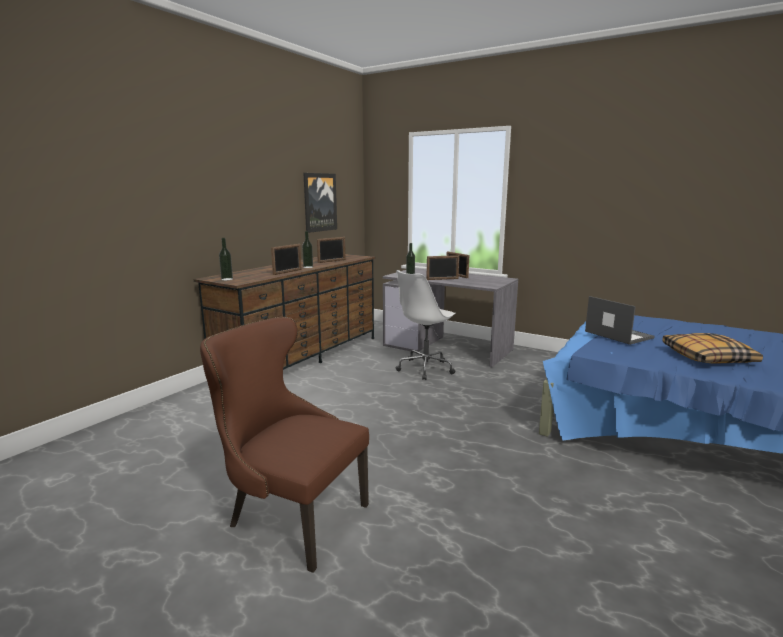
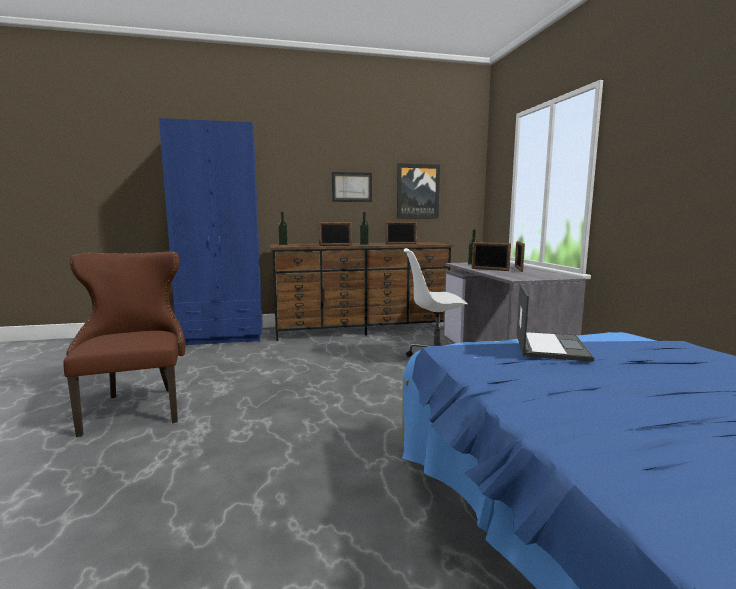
camera: 45 degrees right, 5 degrees down
pillow [662,333,763,363] -> none
none -> blue wardrobe [159,118,263,345]
none -> picture [332,172,372,202]

